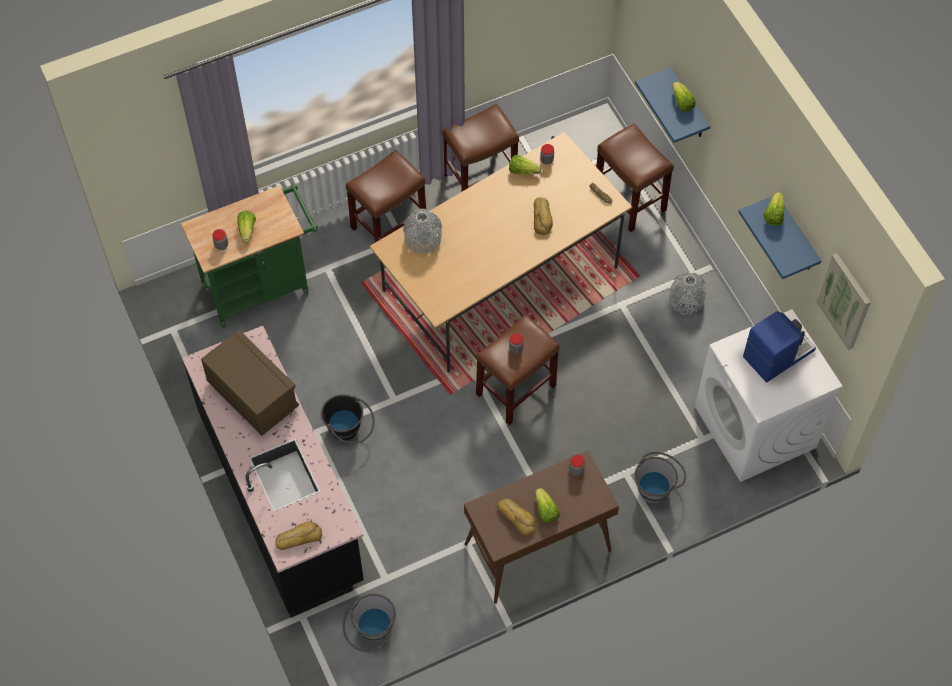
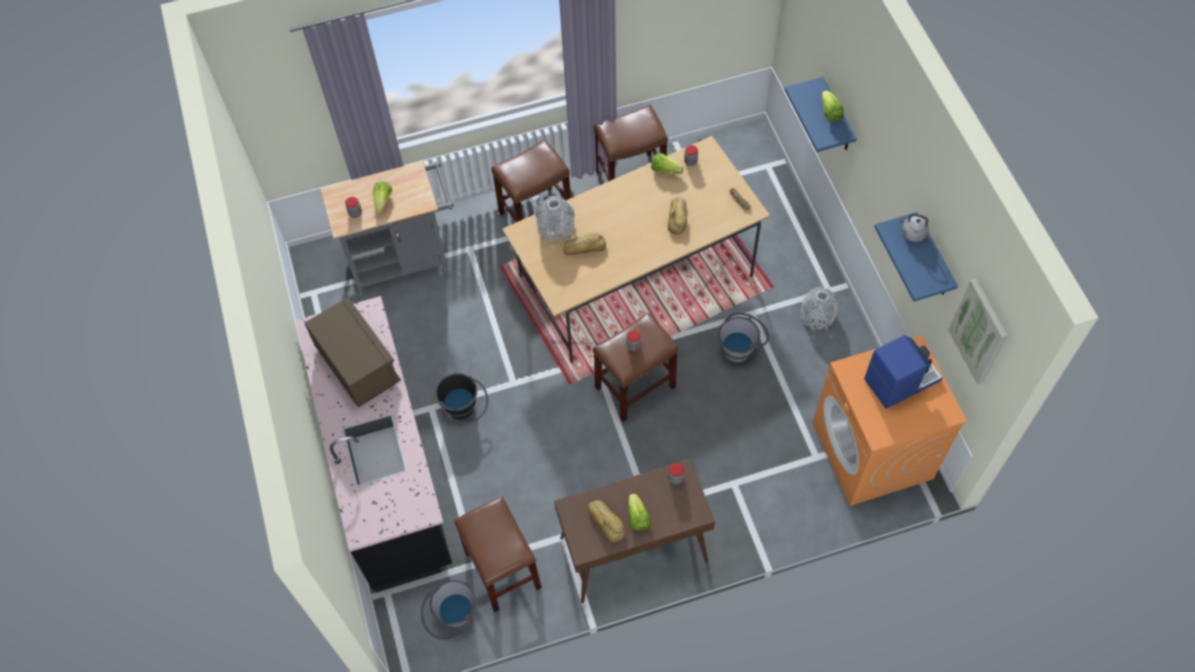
camera: 10 degrees right, 0 degrees up
green cart [181,184,318,328] -> grey cart [320,161,454,296]
bread [275,522,322,550] -> bread moved to [563,233,606,255]
brown stool [596,123,674,232] -> brown stool moved to [454,497,542,612]
grey bucket [635,452,686,503] -> grey bucket moved to [718,313,769,362]
white washing machine [695,309,843,482] -> orange washing machine [813,335,967,506]
lettuce [764,192,784,226] -> grey kettle [898,213,929,242]

